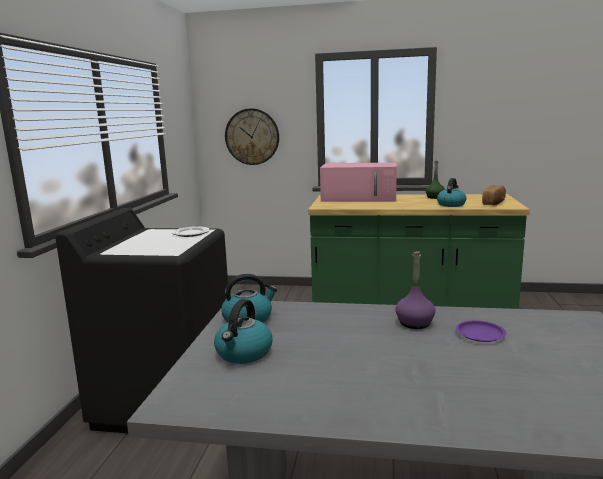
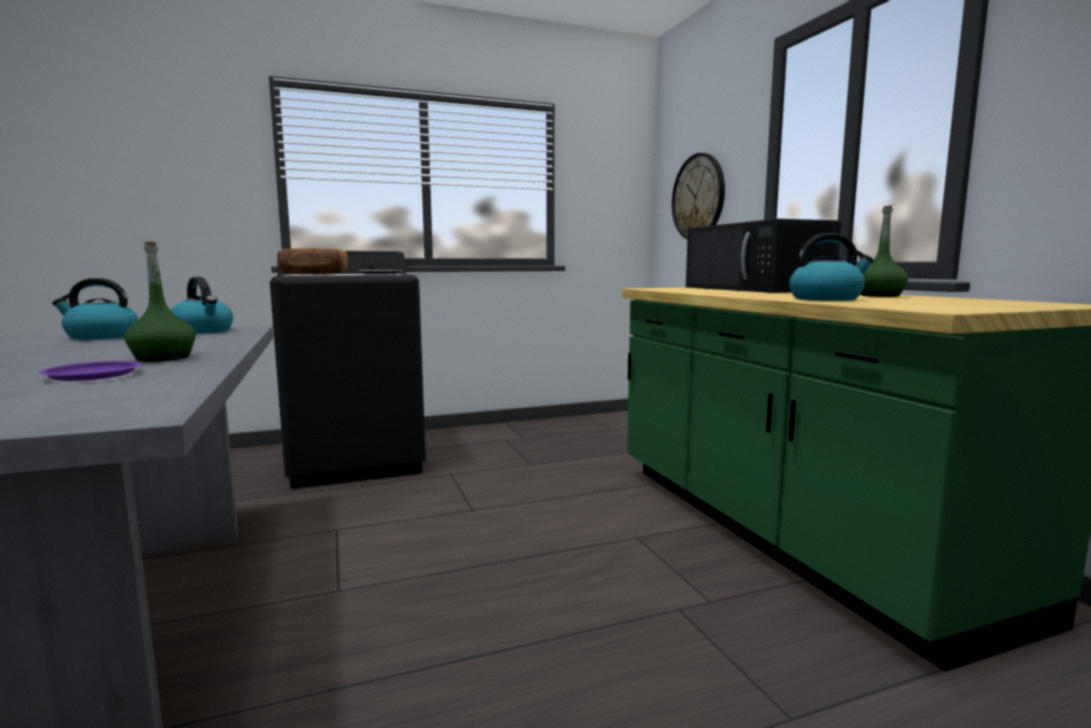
camera: 60 degrees right, 5 degrees down
pink microwave [320,162,397,202] -> black microwave [686,219,842,293]
purple bottle [395,251,436,329] -> green bottle [124,242,196,362]
bread [482,185,506,206] -> bread moved to [278,248,348,275]

